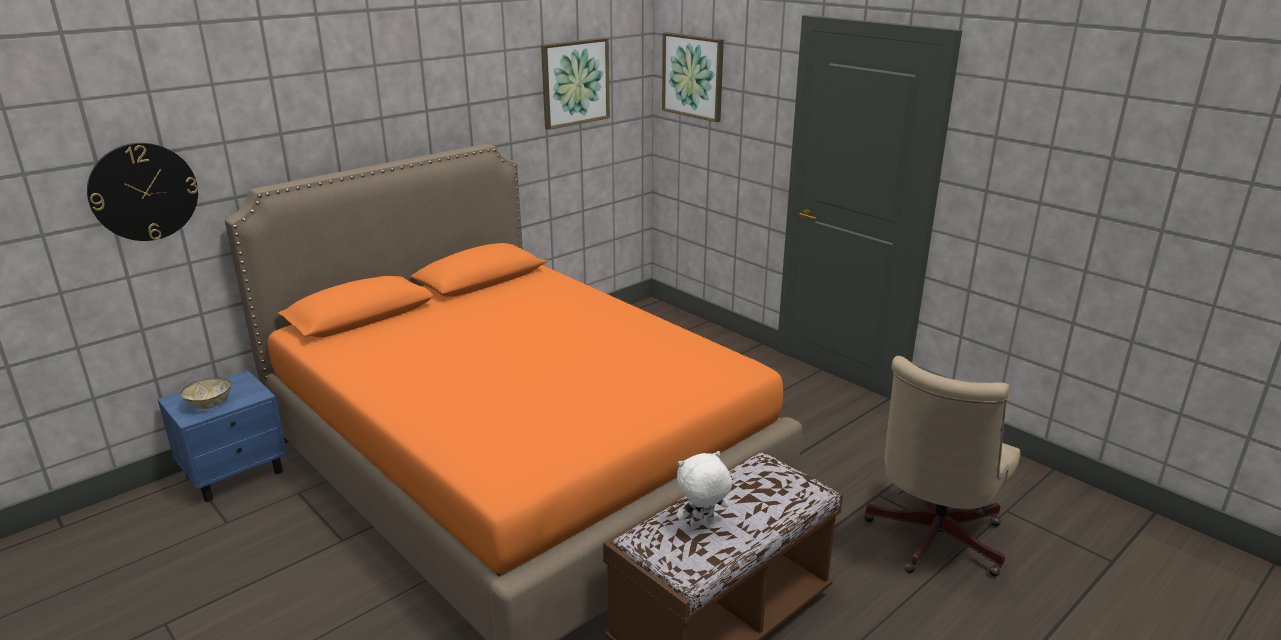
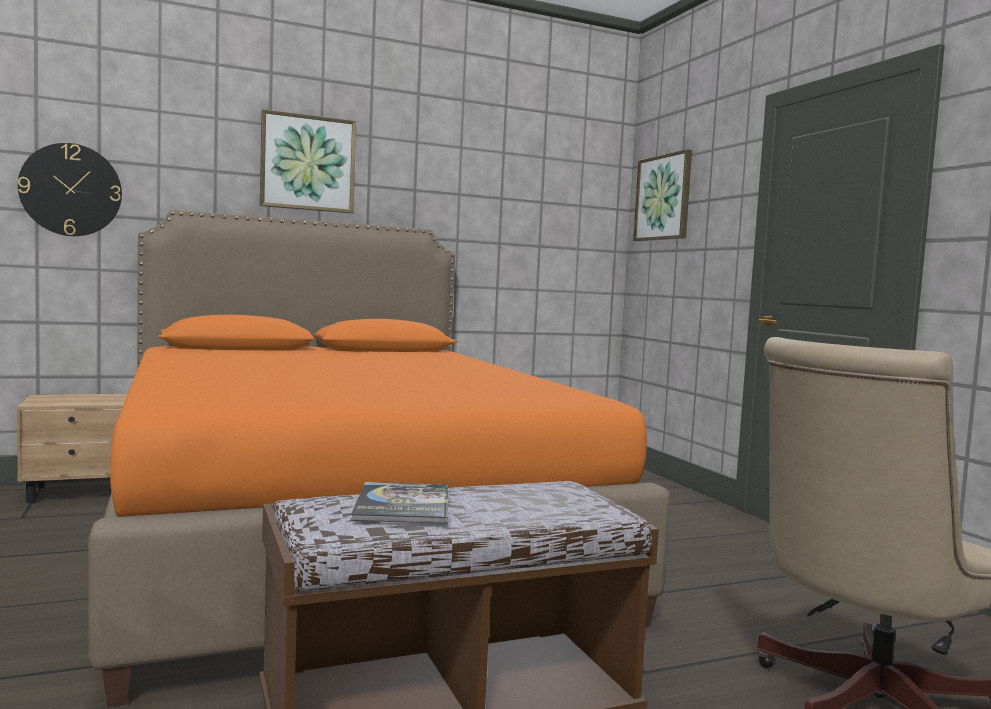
camera: 20 degrees right, 20 degrees down
blue nightstand [157,371,287,502] -> beige nightstand [17,394,127,503]
bowl [180,377,232,409] -> none
picture [541,38,610,130] -> picture moved to [260,109,356,213]
white plush toy [677,451,732,529] -> book [351,482,448,524]

